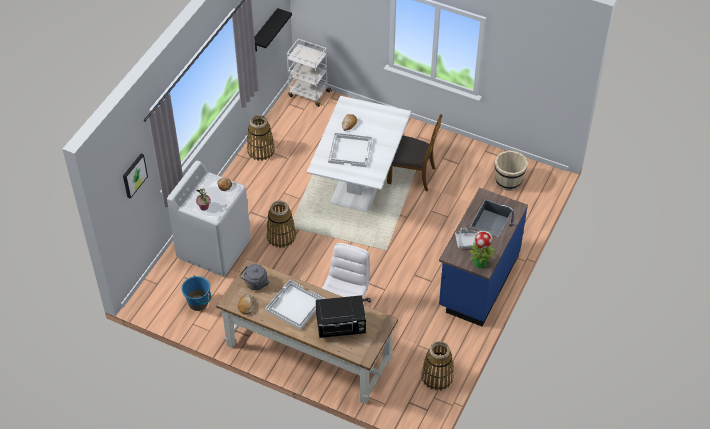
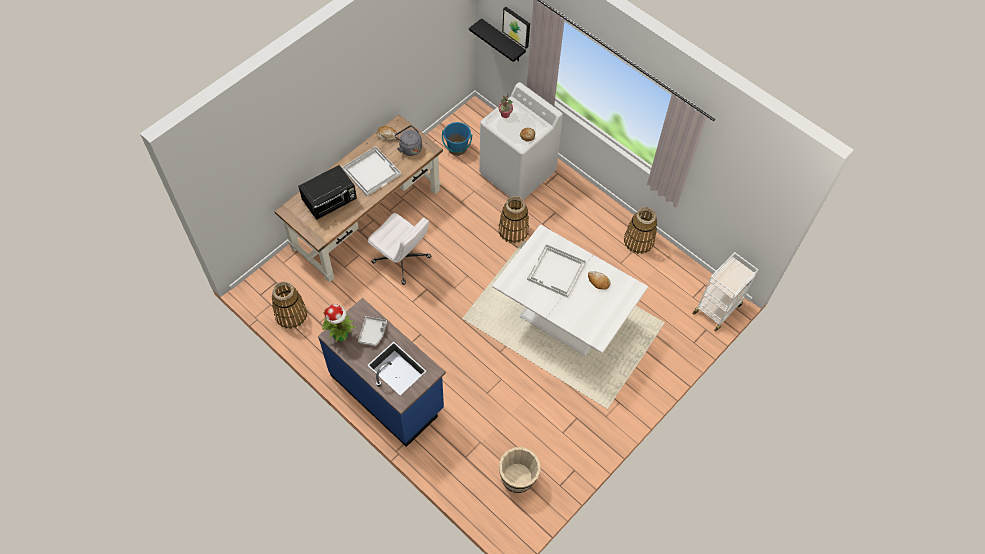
camera: 105 degrees right, 10 degrees up
black shelf [254,8,292,52] -> black shelf moved to [469,18,526,62]
black microwave [316,295,366,338] -> black microwave turned 135 degrees counterclockwise [298,165,357,220]
brown chair [387,114,443,191] -> none

